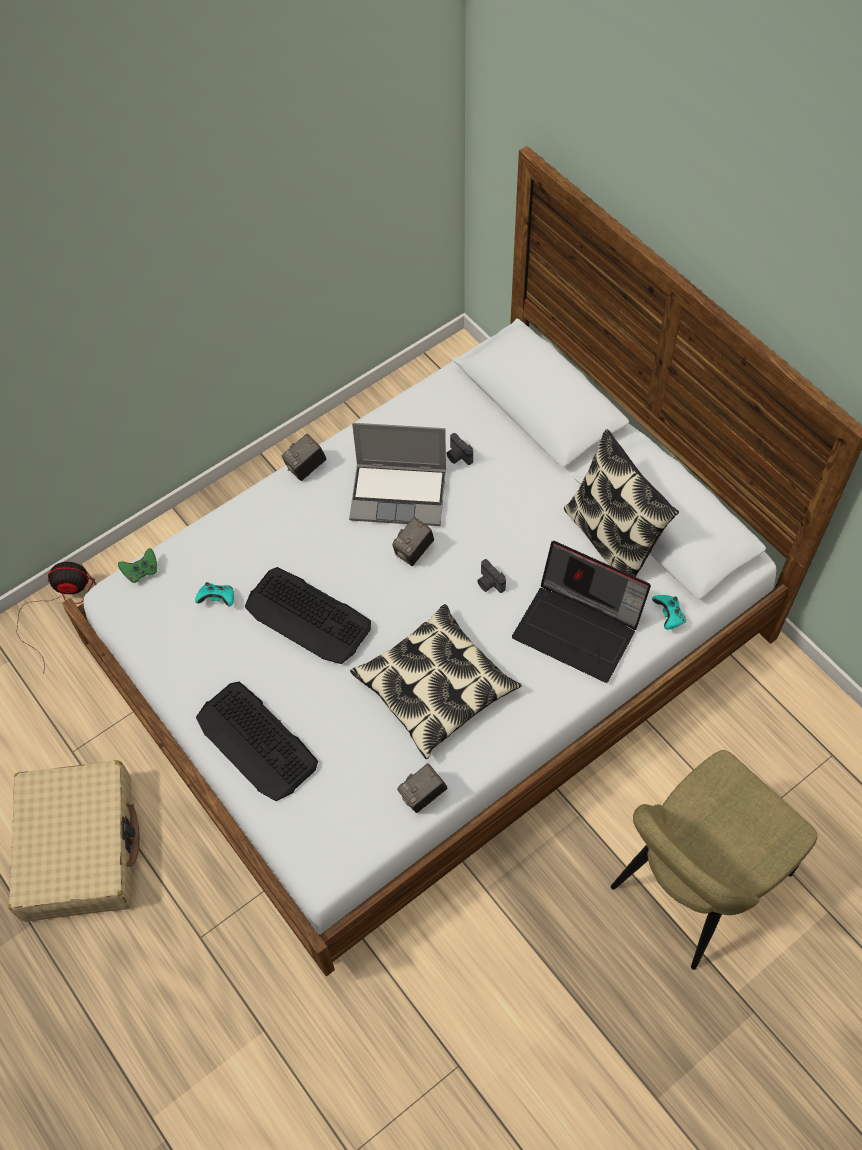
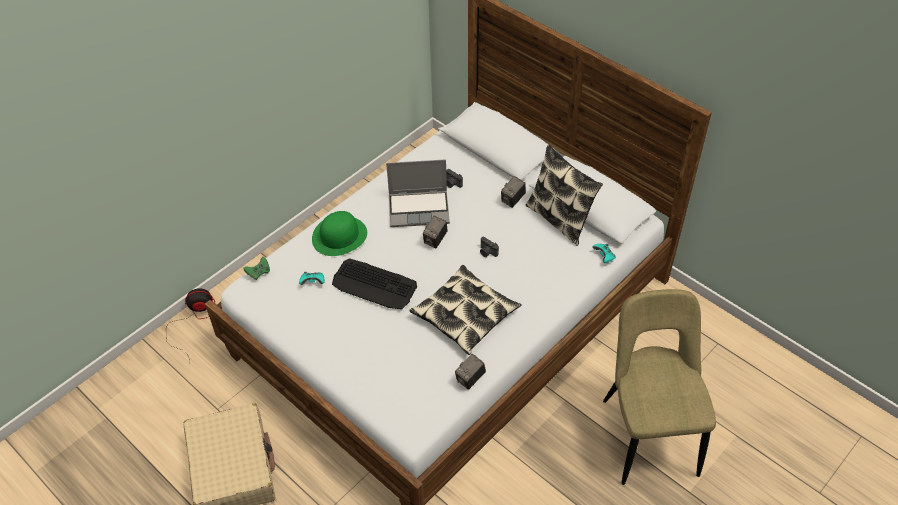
camera: 10 degrees left, 10 degrees down
keyboard [196,681,318,801] -> none
camera [282,434,326,481] -> camera moved to [501,176,526,208]
laptop [512,541,651,683] -> none
beige chair [611,750,817,970] -> beige chair turned 135 degrees clockwise [603,289,716,485]
none -> green hat [312,211,367,256]

